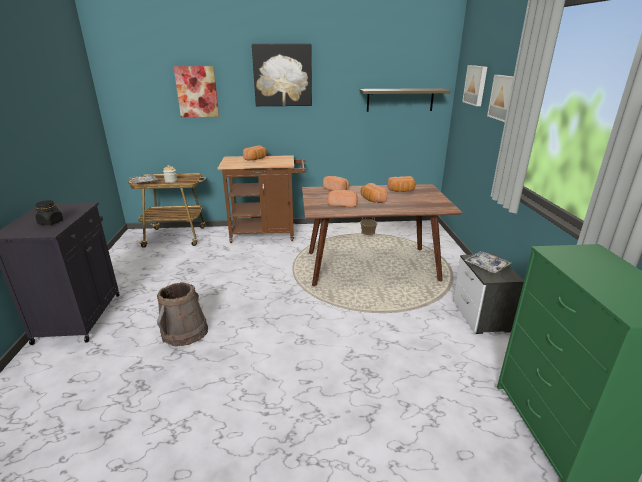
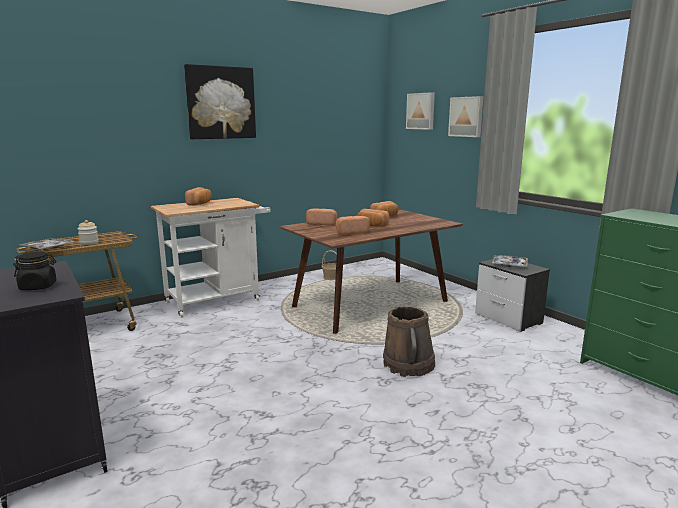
camera: 30 degrees left, 10 degrees down
brown bucket [157,282,208,346] -> brown bucket moved to [383,306,435,377]
picture [173,66,219,117] -> none
brown cart [218,155,306,243] -> white cart [151,198,271,318]
shelf [360,88,450,112] -> none

